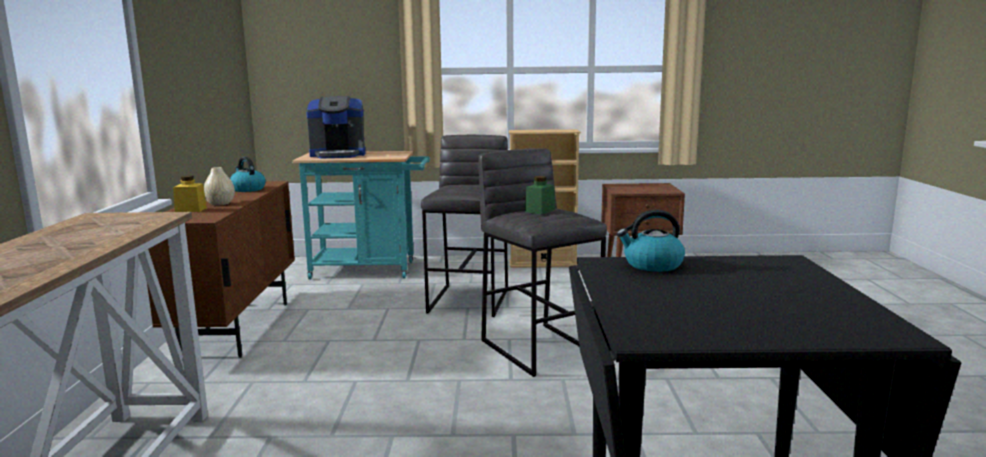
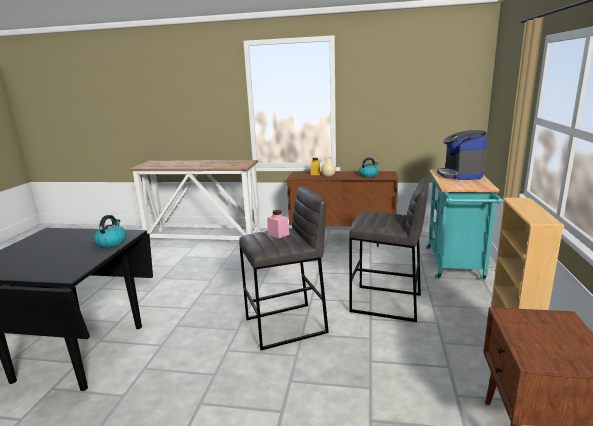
camera: 100 degrees right, 5 degrees up
green jar [525,176,555,215] -> pink jar [267,210,289,238]

